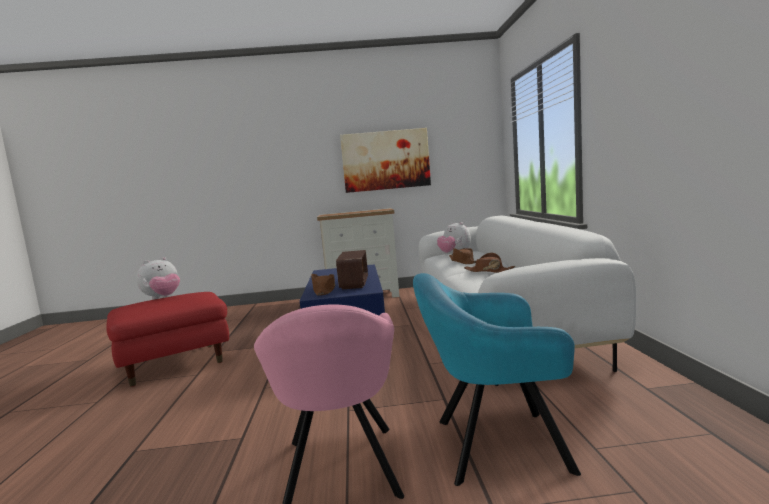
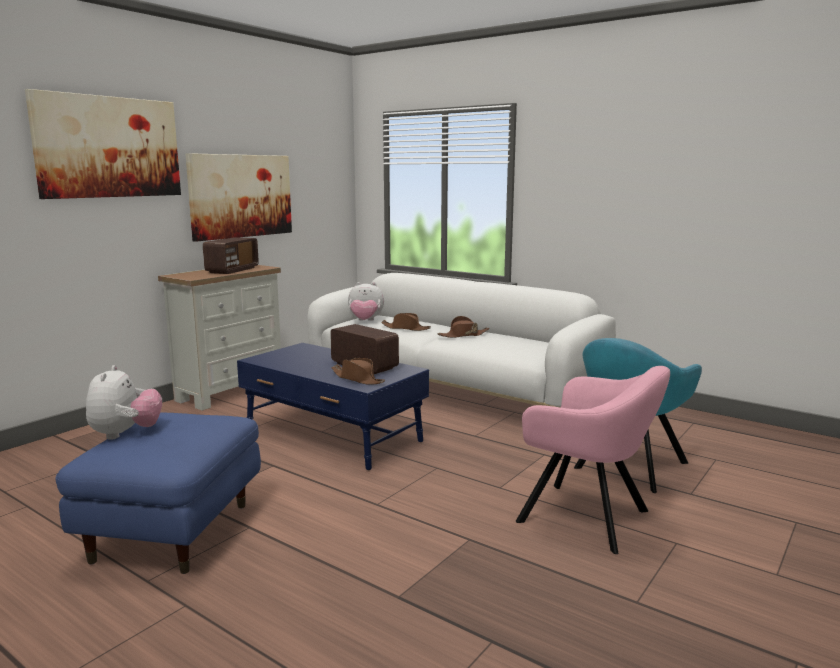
camera: 50 degrees left, 5 degrees up
red ottoman [106,292,229,387] -> blue ottoman [55,413,261,574]
none -> picture [25,89,181,199]
none -> radio [203,237,259,274]

